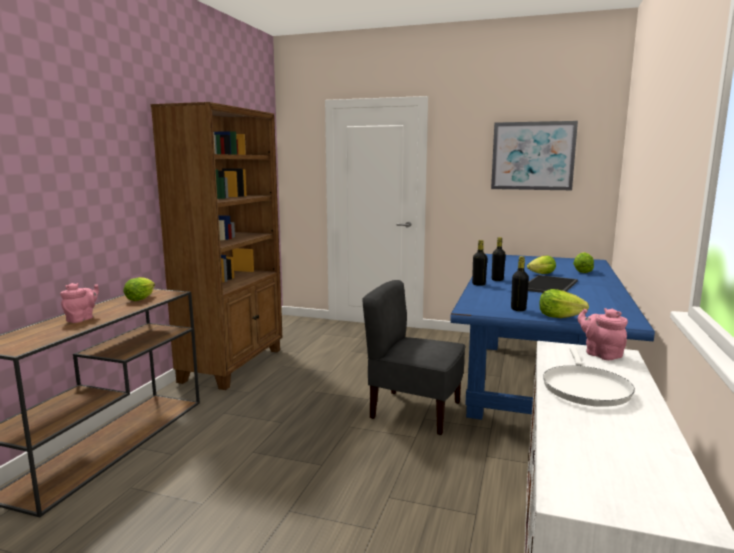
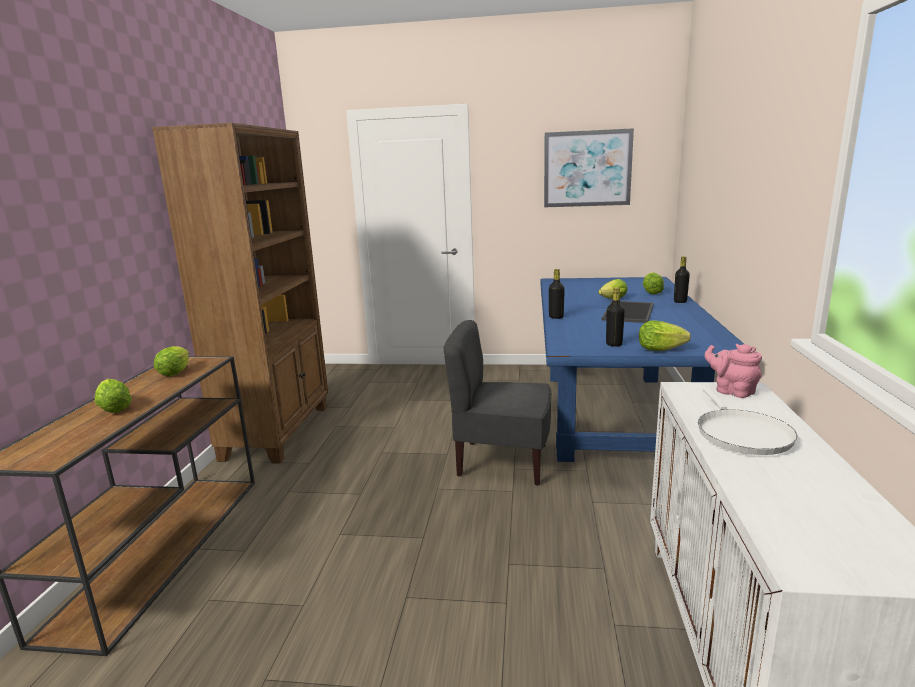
camera: 10 degrees left, 5 degrees up
pink teapot [60,283,99,323] -> lettuce [95,379,132,413]
black bottle [492,237,506,281] -> black bottle moved to [674,256,690,303]

